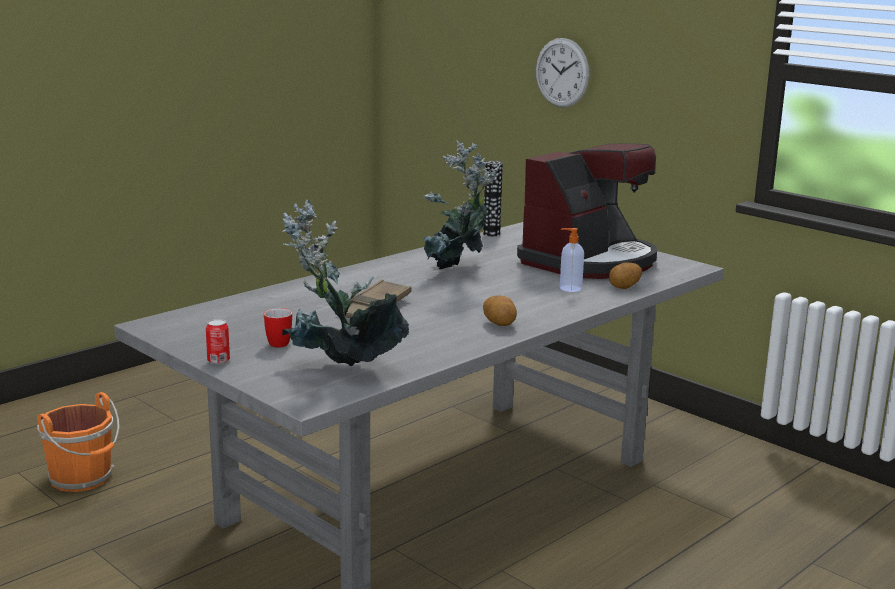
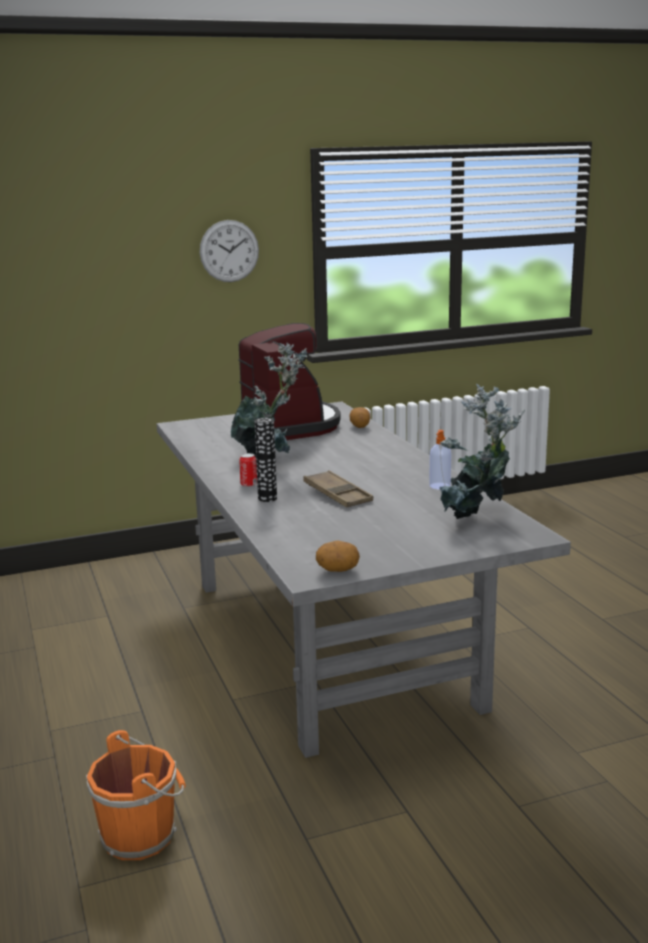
camera: 65 degrees left, 0 degrees up
can [206,319,230,364] -> can moved to [239,453,257,487]
mug [264,308,292,348] -> none
vase [483,161,503,236] -> vase moved to [254,418,277,502]
potato [483,295,517,326] -> potato moved to [316,541,360,572]
wall clock [536,38,589,107] -> wall clock moved to [200,220,259,282]
soap dispenser [560,228,584,292] -> soap dispenser moved to [429,430,451,489]

